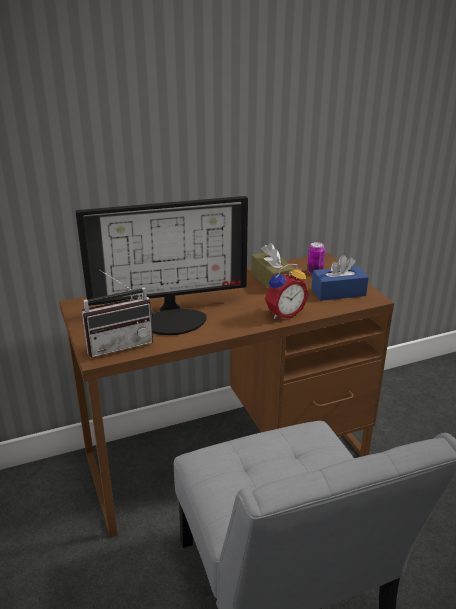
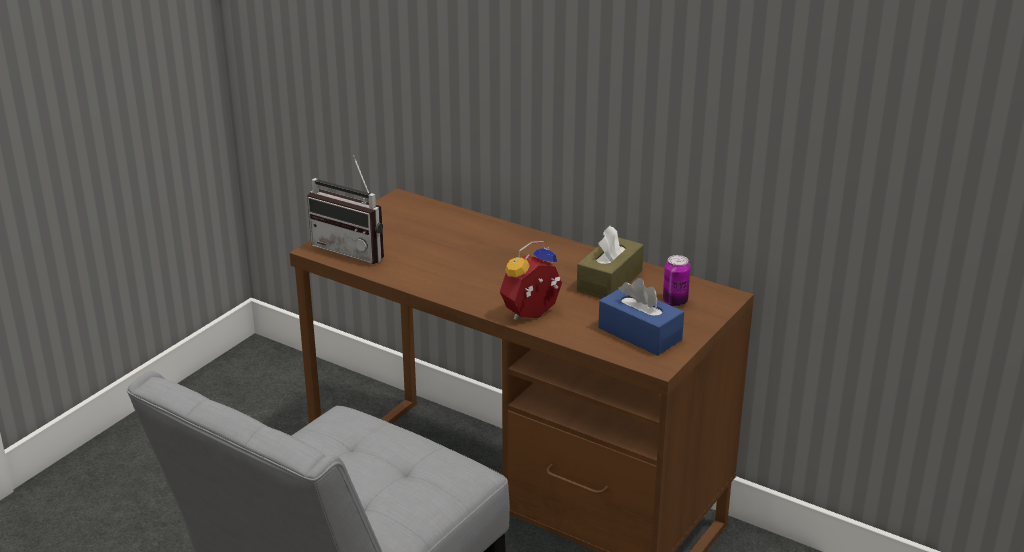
camera: 55 degrees right, 0 degrees up
monitor [76,196,248,335] -> none
alarm clock [265,264,309,319] -> alarm clock turned 120 degrees clockwise [500,241,562,320]

